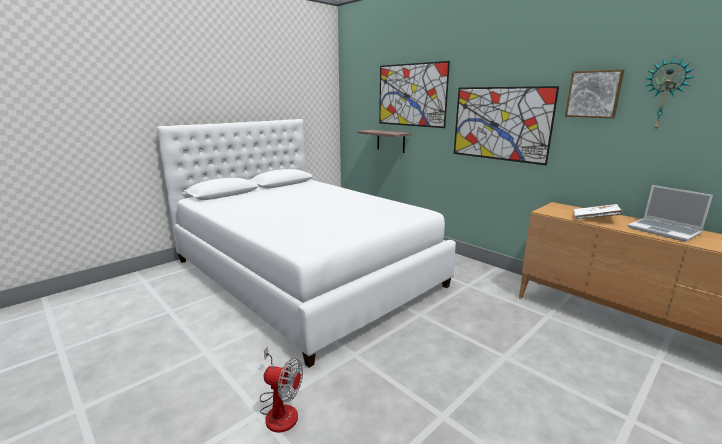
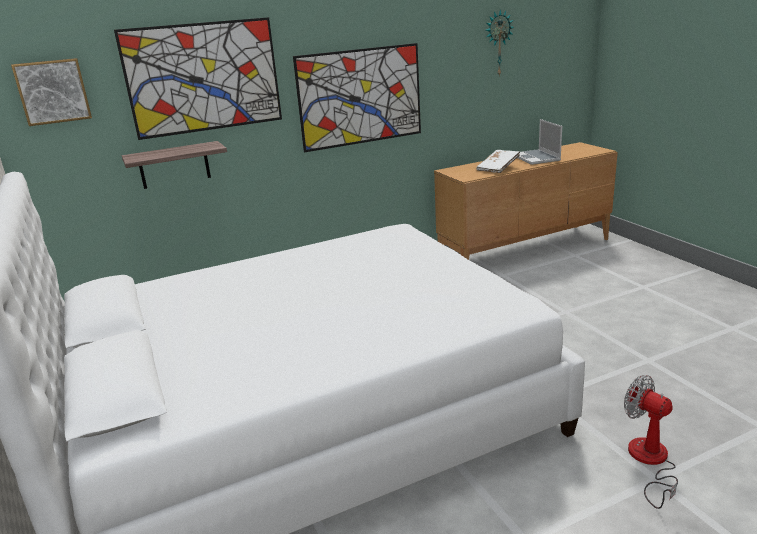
camera: 70 degrees left, 5 degrees up
fan [260,346,303,433] -> fan turned 75 degrees counterclockwise [624,375,678,509]
picture [565,69,624,118] -> picture moved to [11,58,92,126]
laptop [628,185,713,242] -> laptop turned 90 degrees clockwise [517,119,562,165]

